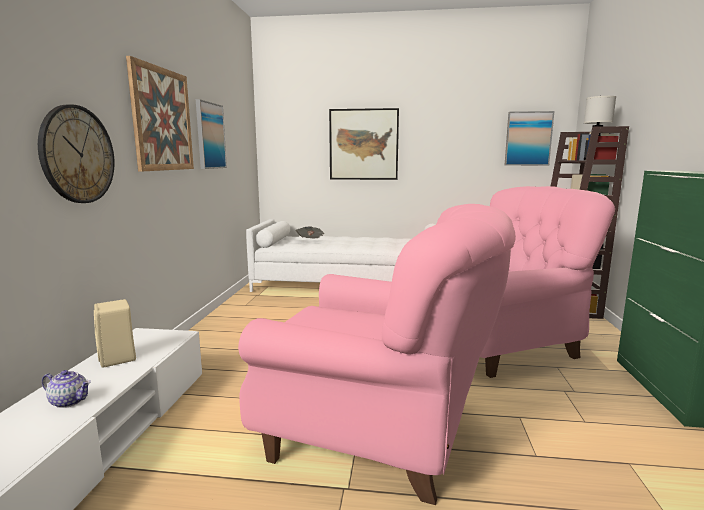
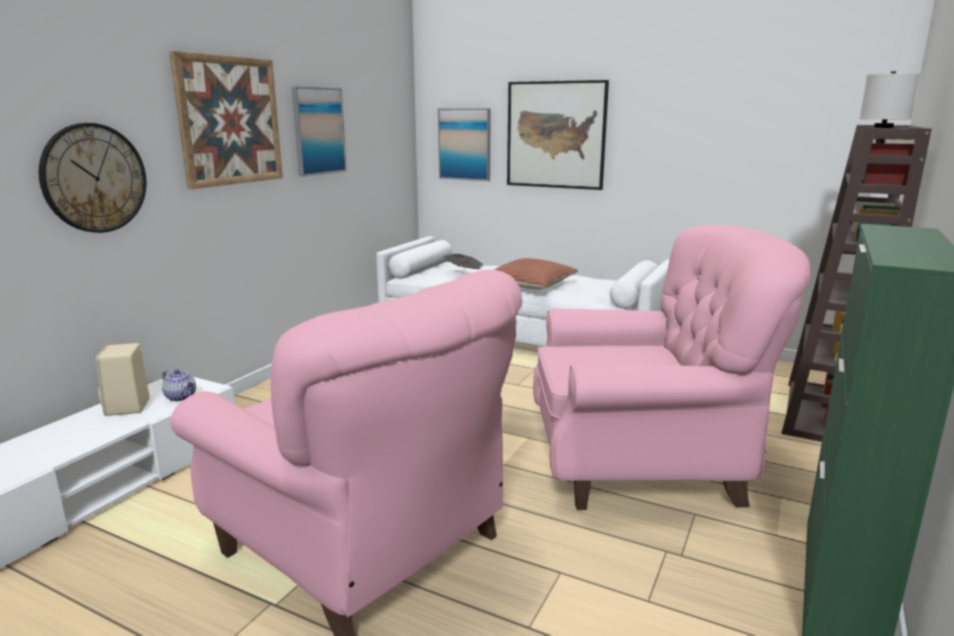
camera: 20 degrees right, 5 degrees up
teapot [42,370,91,408] -> teapot moved to [162,369,196,402]
picture [504,111,555,166] -> picture moved to [438,108,491,181]
none -> pillow [494,258,578,290]

